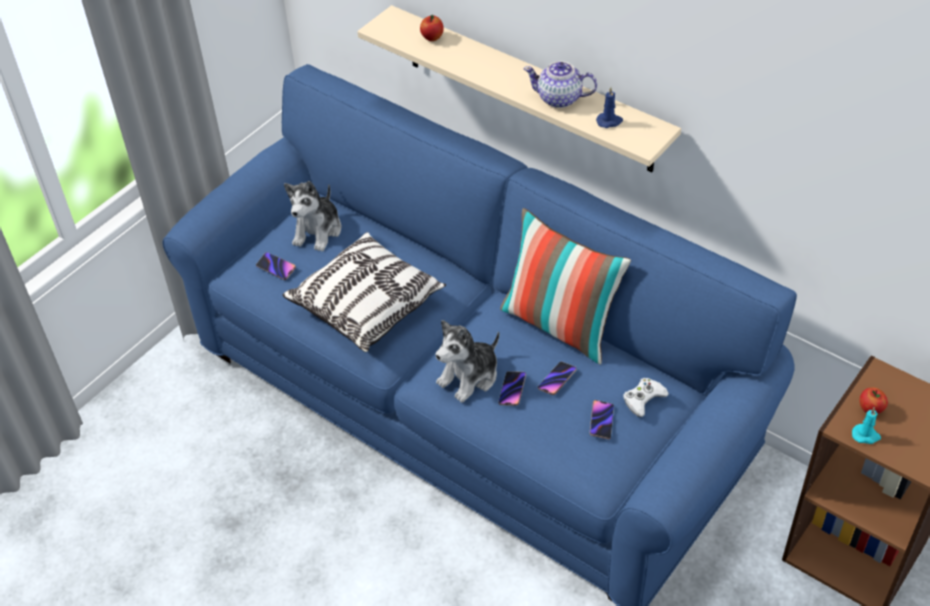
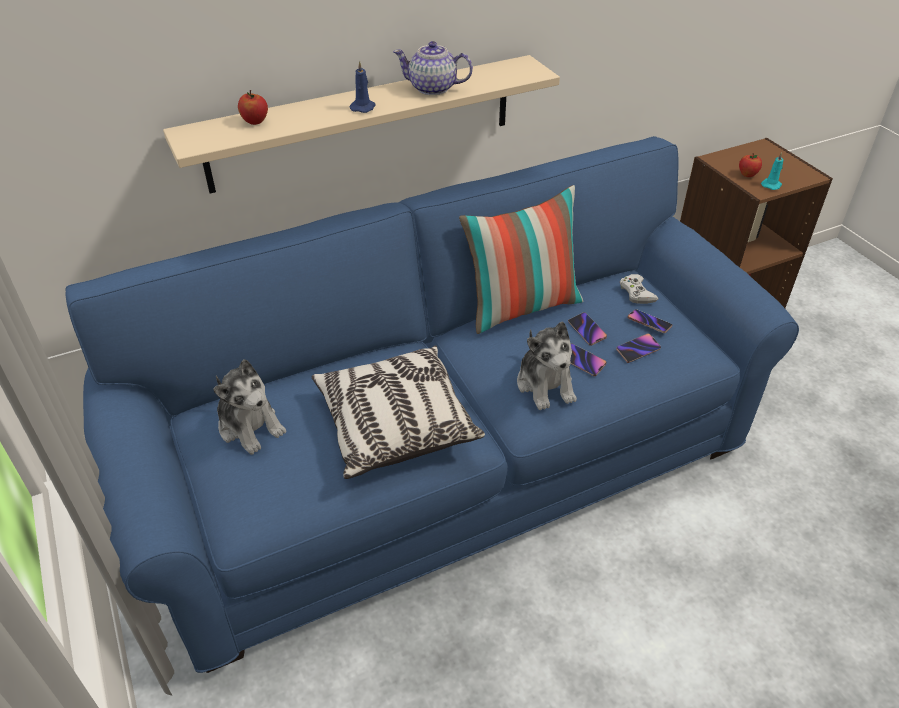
camera: 65 degrees left, 5 degrees down
phone [256,252,296,280] -> phone moved to [616,333,661,363]
teapot [523,61,597,108] -> teapot turned 60 degrees clockwise [393,41,473,95]
blue candle [596,87,623,128] -> blue candle moved to [350,61,376,113]

